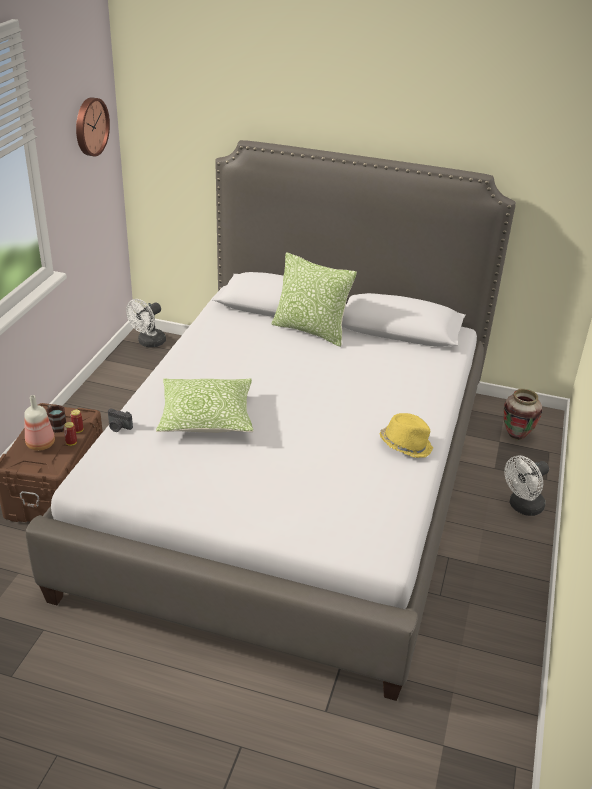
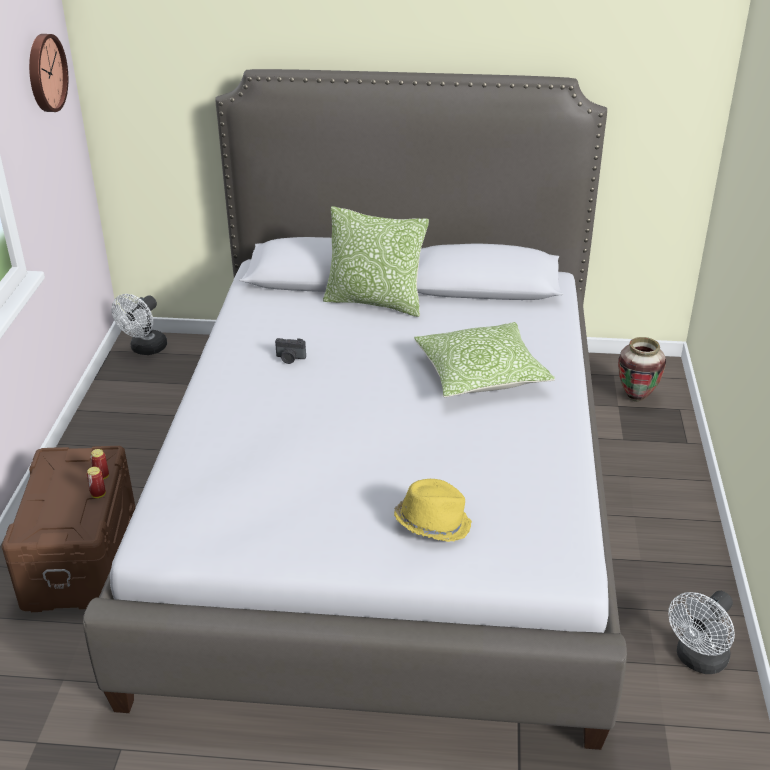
camera: 10 degrees left, 0 degrees up
bottle [24,395,55,451] -> none
mug [47,404,66,433] -> none
camera [108,409,133,432] -> camera moved to [275,338,306,364]
pillow [156,378,254,433] -> pillow moved to [414,322,555,398]
yellow hat [380,413,434,458] -> yellow hat moved to [394,479,472,542]
white fan [504,455,549,516] -> white fan moved to [668,591,735,674]

